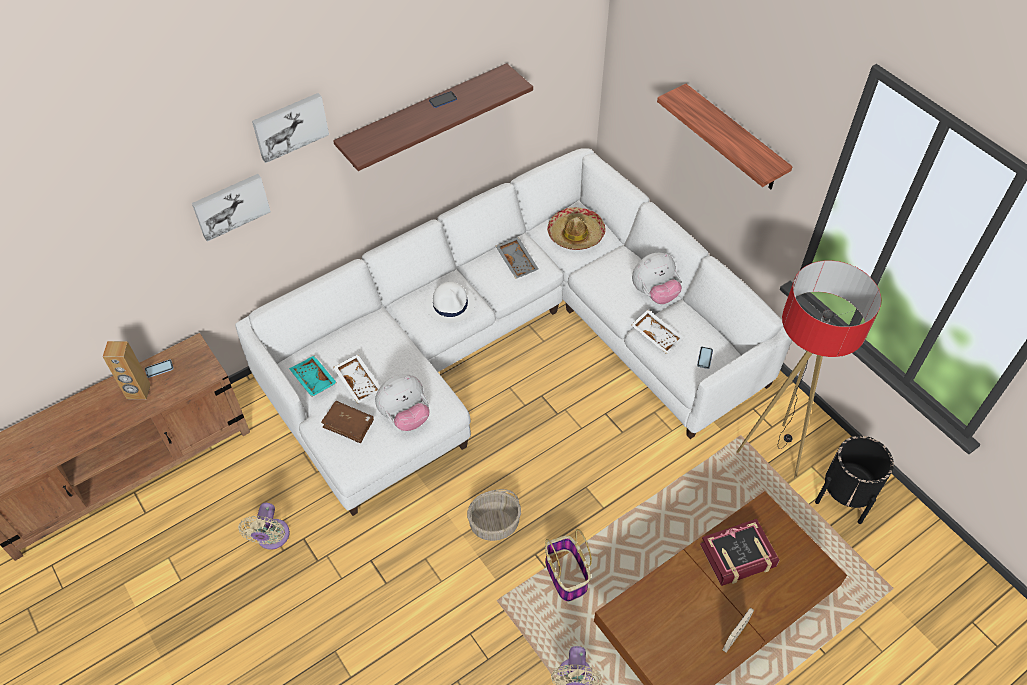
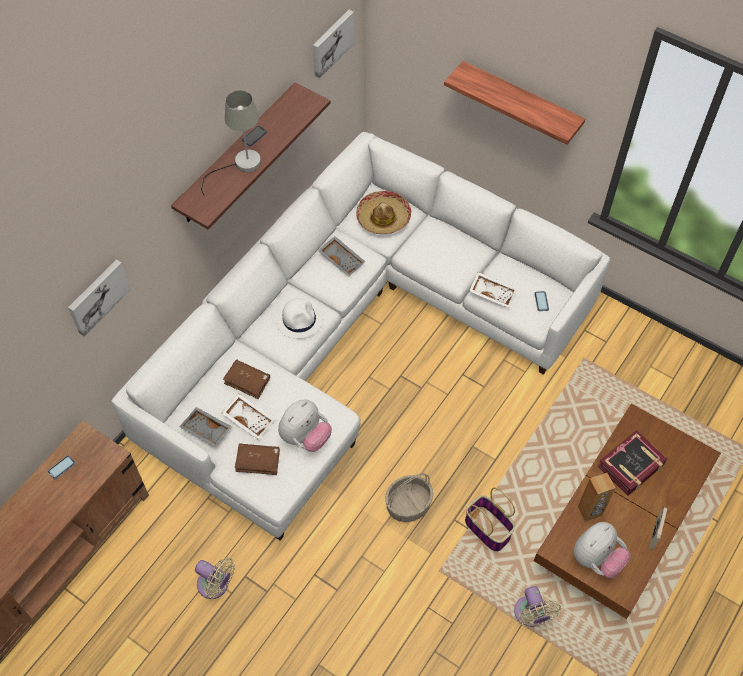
camera: 20 degrees left, 5 degrees up
brown speaker [103,341,151,399] -> brown speaker moved to [578,473,616,522]
beige fan [238,503,290,550] -> beige fan turned 45 degrees counterclockwise [195,557,235,599]
picture [252,93,329,163] -> picture moved to [313,10,354,79]
turquoise tray [289,356,337,397] -> grey tray [179,407,232,447]
plush toy [632,253,682,304] -> plush toy moved to [573,522,631,579]
floor lamp [737,260,881,479] -> none
black planter [815,436,894,524] -> none
none -> grey table lamp [201,90,261,196]
none -> brown book [223,360,270,399]

